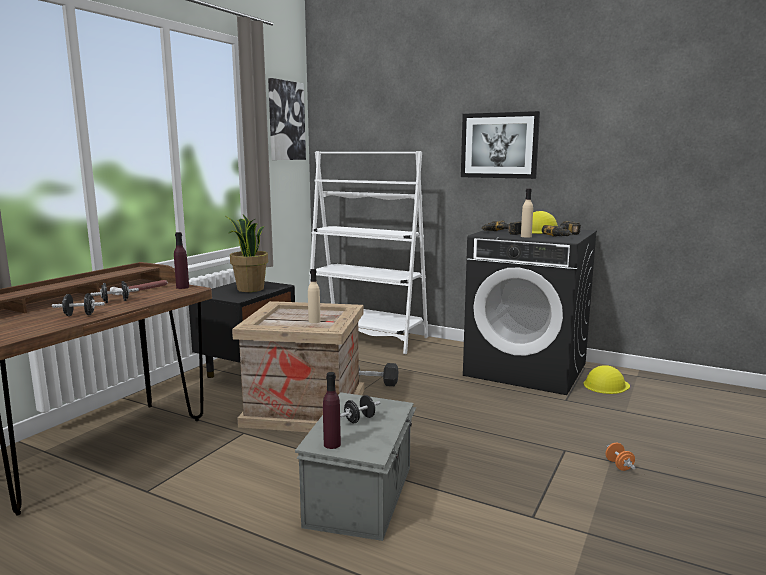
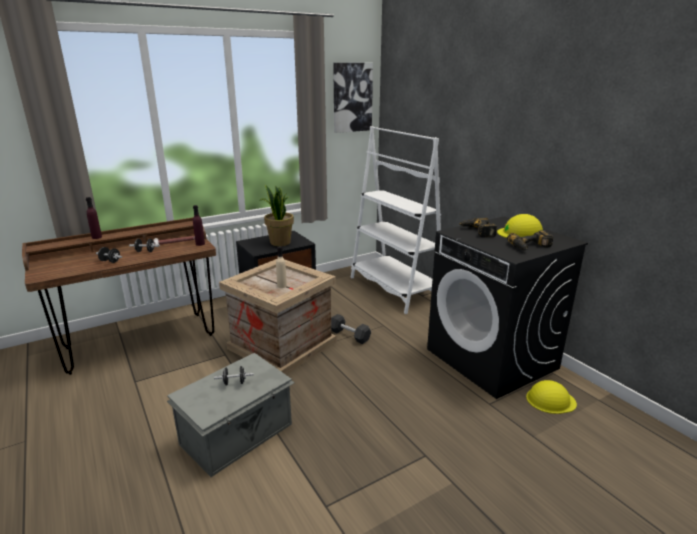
camera: 30 degrees right, 10 degrees up
purple bottle [323,372,341,449] -> purple bottle moved to [86,197,102,239]
picture [461,111,540,179] -> none
beige bottle [521,188,533,238] -> none
orange dumbbell [605,443,635,471] -> none

